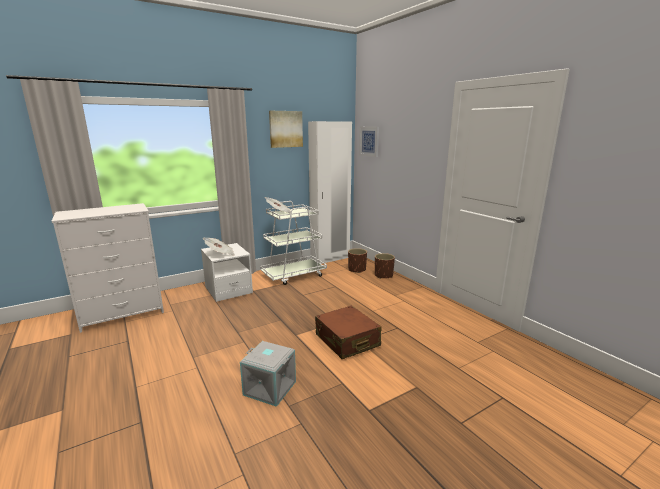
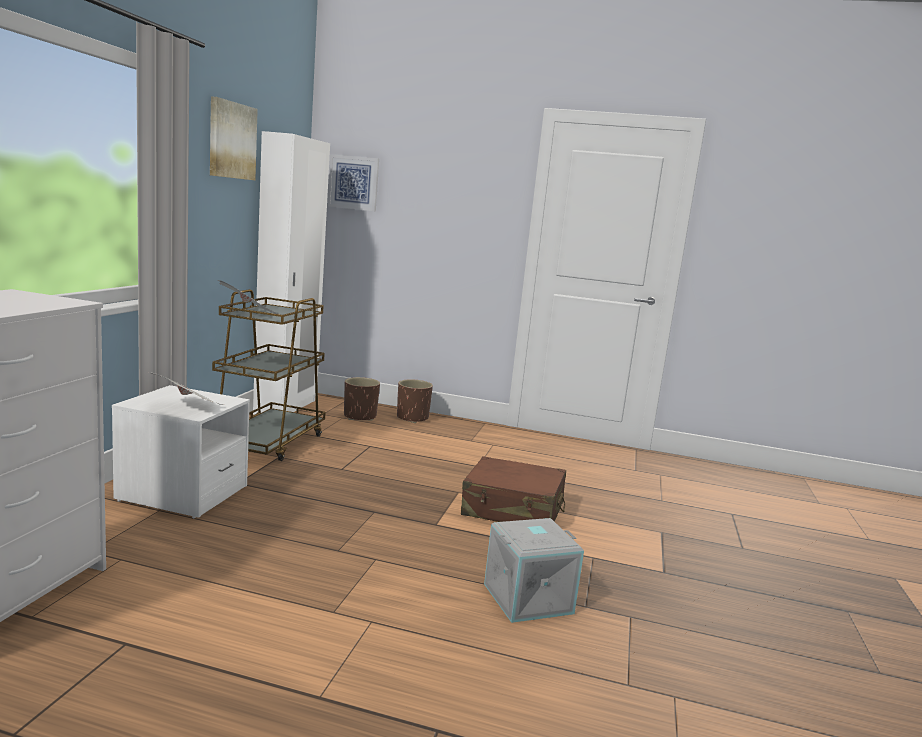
camera: 45 degrees left, 5 degrees down
white cart [260,201,327,285] -> brown cart [212,289,326,461]

